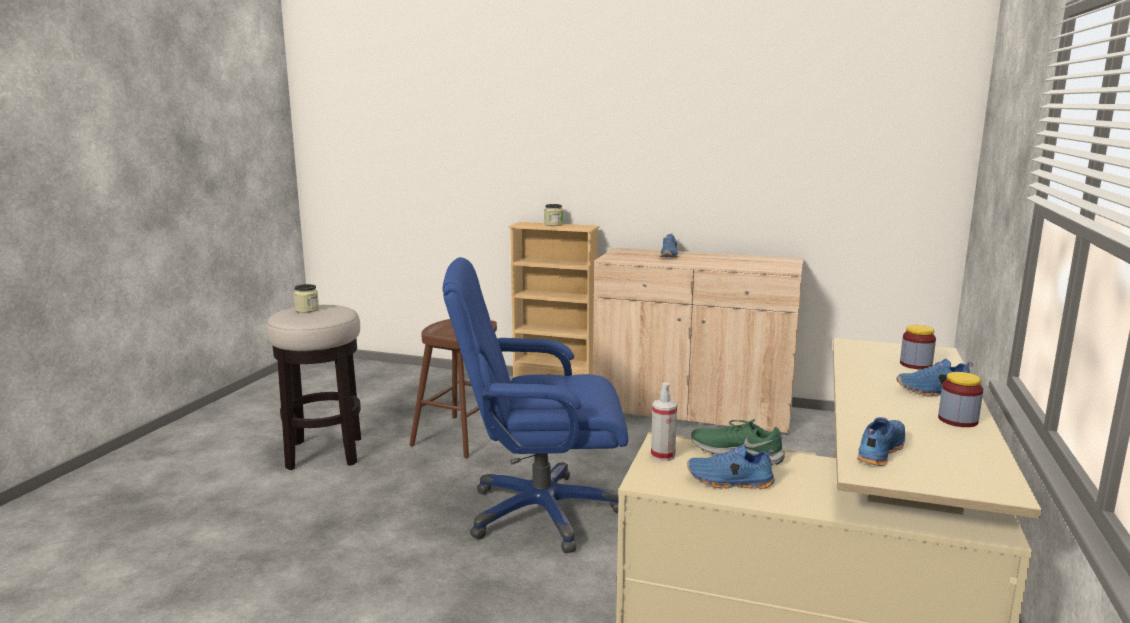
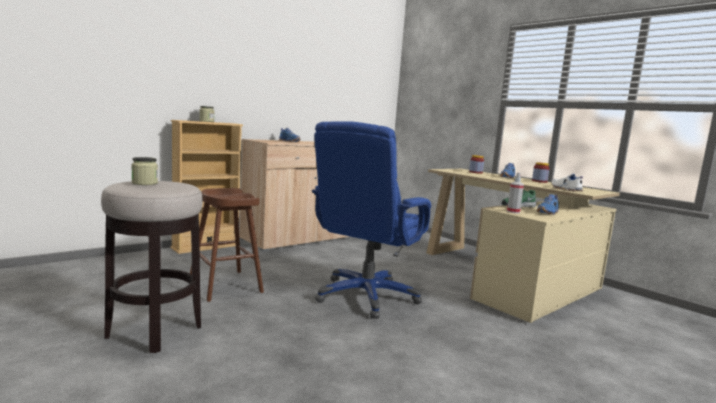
camera: 60 degrees left, 5 degrees down
blue shoe [857,417,905,466] -> white shoe [552,173,583,191]

